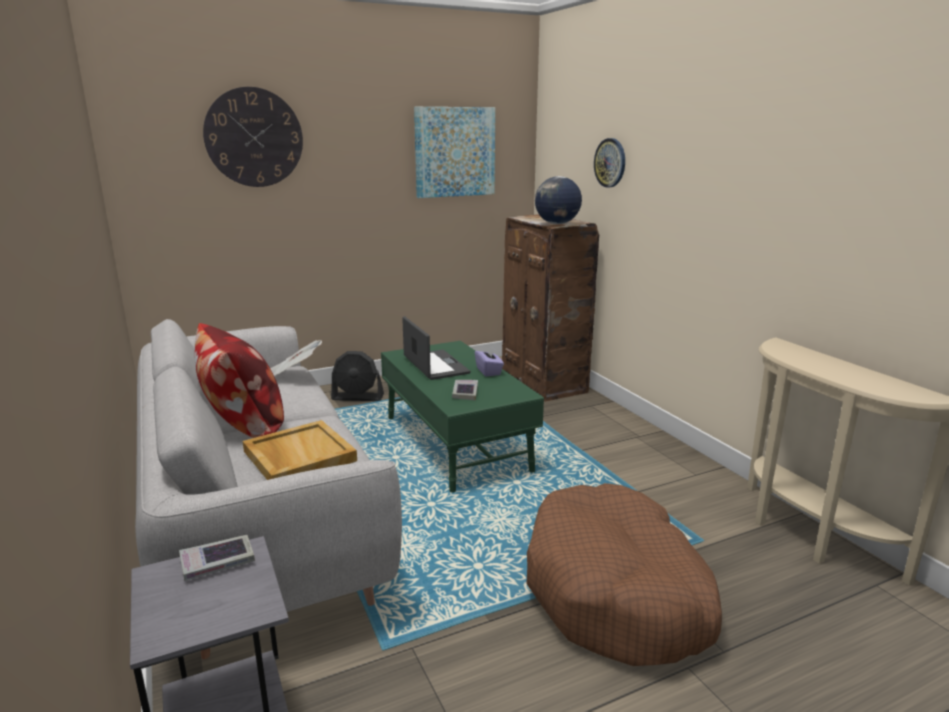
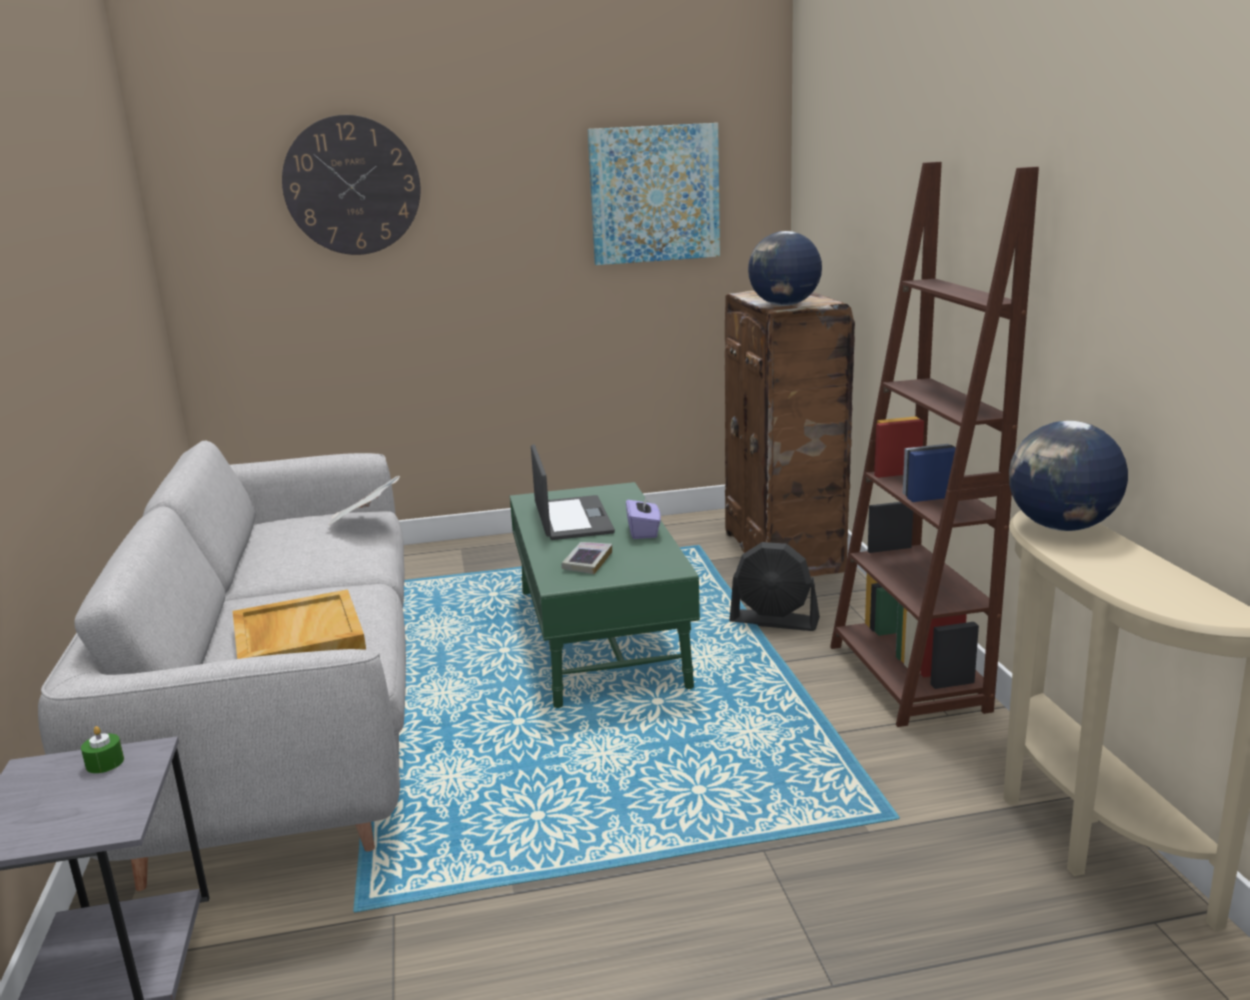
camera: 15 degrees right, 0 degrees up
book [179,535,255,581] -> green candle [81,726,124,773]
pillow [195,323,284,438] -> none
black fan [331,351,384,401] -> black fan moved to [729,542,820,631]
brown dog bed [526,483,722,666] -> none
wall clock [594,138,625,187] -> none
none -> brown bookcase [830,162,1039,727]
none -> globe [1009,421,1128,531]

